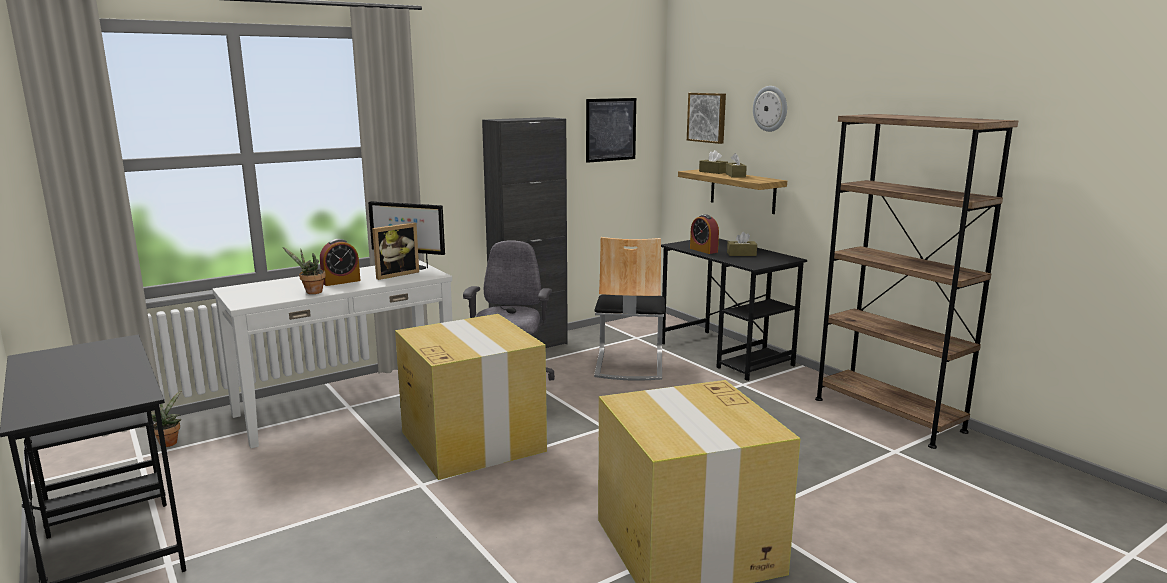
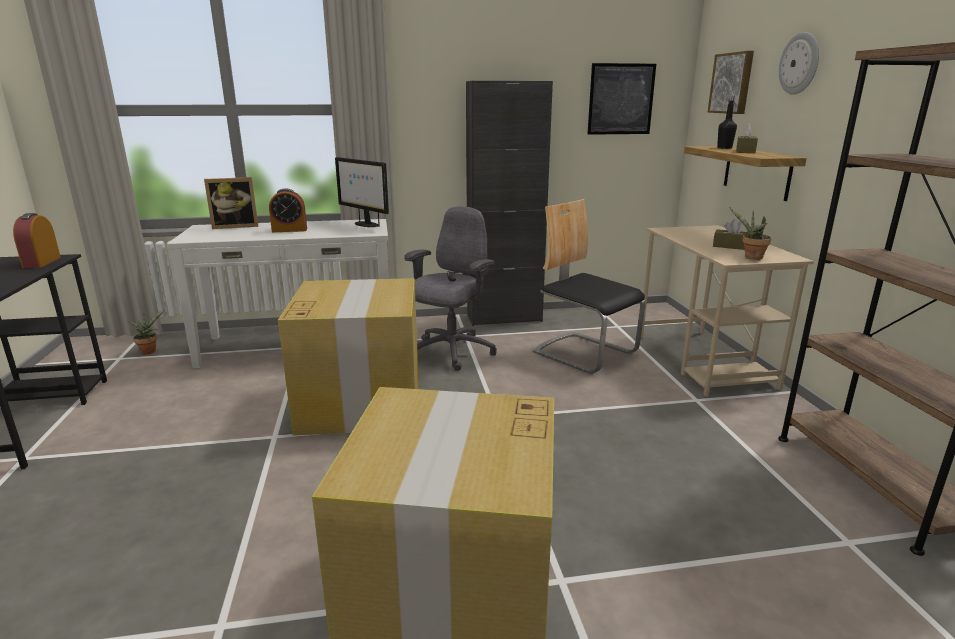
camera: 25 degrees right, 5 degrees up
potted plant [283,247,326,294] -> potted plant moved to [730,208,772,260]
picture frame [372,223,419,280] -> picture frame moved to [204,177,258,229]
chair [594,237,665,380] -> chair turned 105 degrees clockwise [533,199,645,374]
black desk [661,239,807,381] -> beige desk [641,225,814,397]
alarm clock [690,214,719,254] -> alarm clock moved to [13,213,61,268]
brown tissue box [699,150,728,174] -> black bottle [717,96,737,149]

